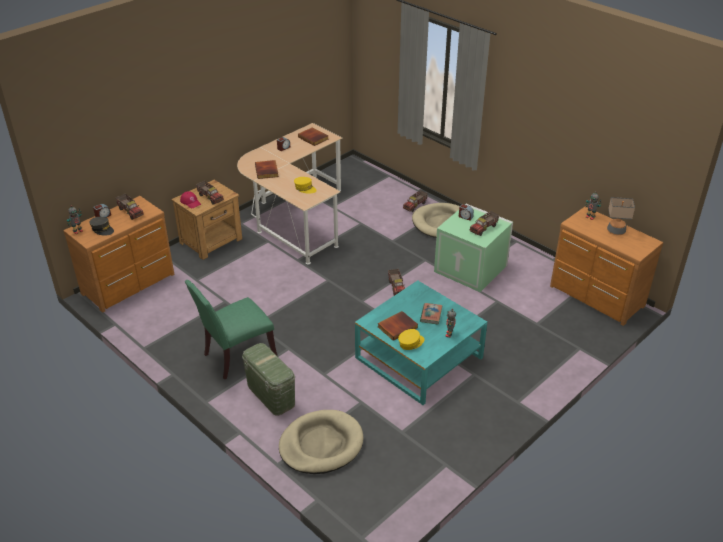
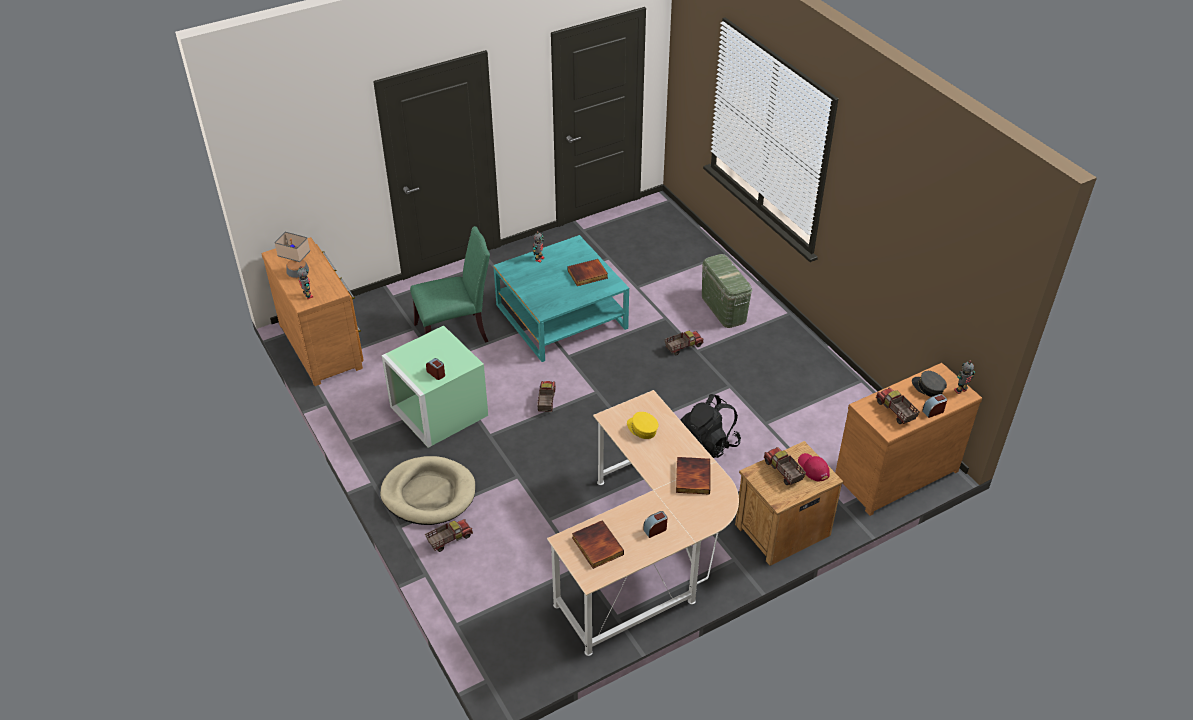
camera: 165 degrees left, 5 degrees up
green chair [185,280,277,380] -> green chair moved to [410,226,490,343]
beige dog bed [279,410,364,474] -> none
yellow cap [398,329,424,350] -> none
book [420,303,443,324] -> none
toy truck [469,211,499,236] -> toy truck moved to [664,331,703,355]
none -> black backpack [681,394,741,458]

